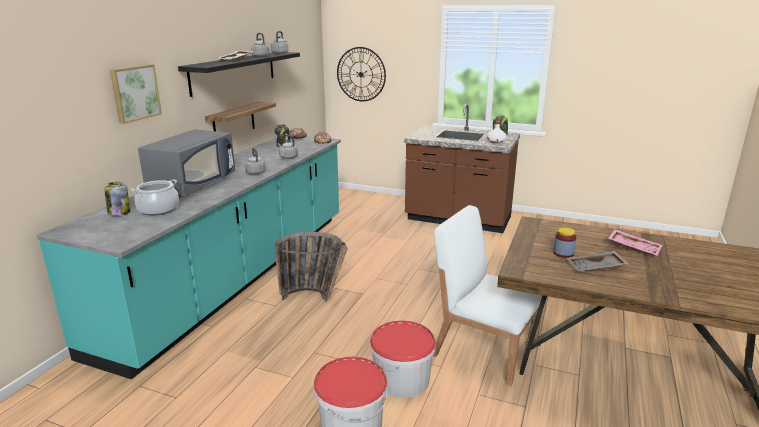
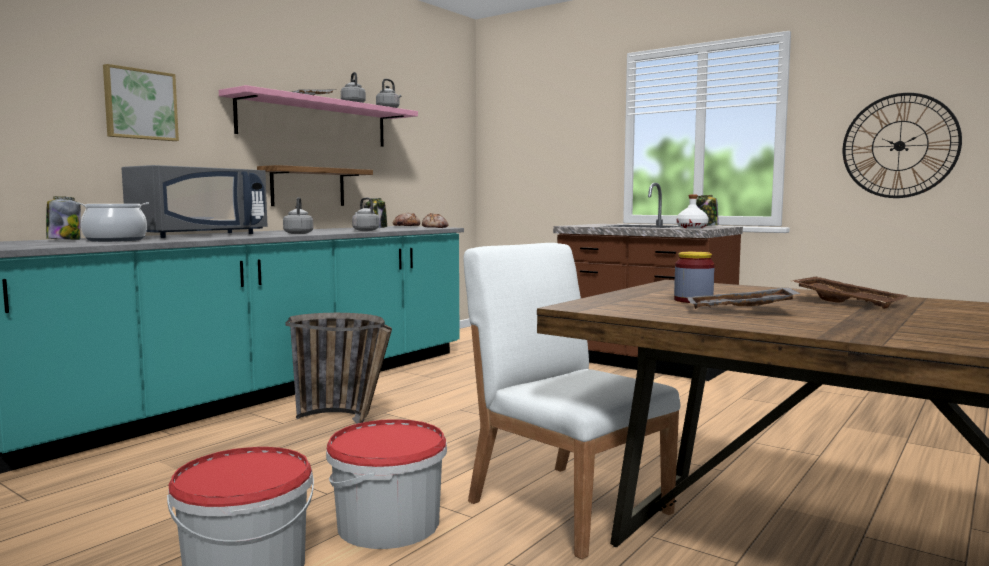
camera: 15 degrees right, 15 degrees down
black shelf [178,52,300,97] -> pink shelf [219,85,418,147]
wall clock [337,47,386,102] -> wall clock moved to [843,93,962,198]
pink tray [608,229,663,256] -> brown tray [792,277,907,309]

